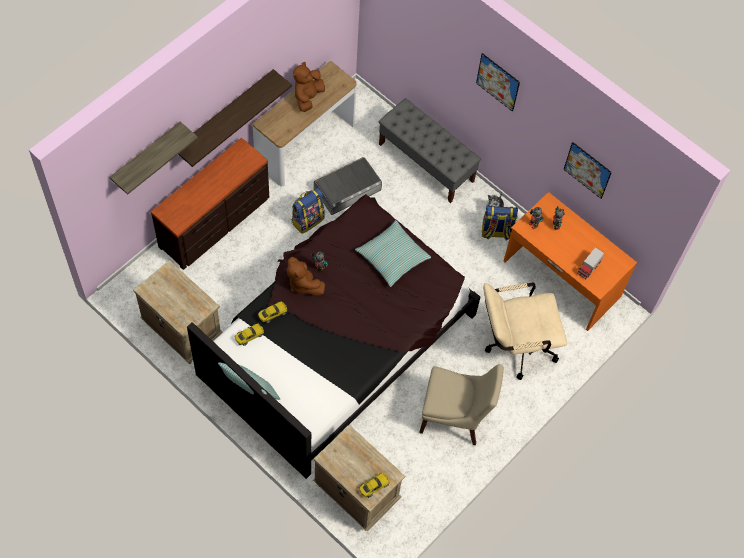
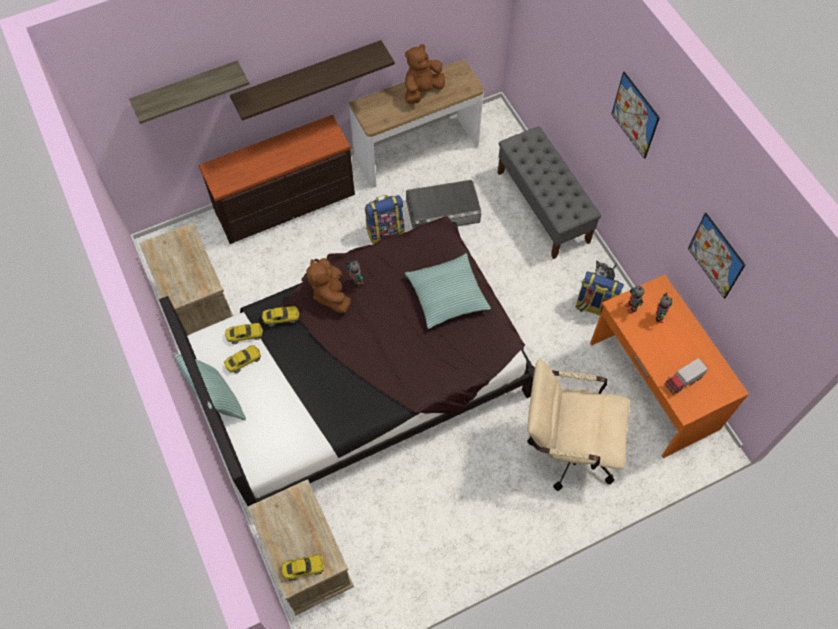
camera: 25 degrees right, 0 degrees up
beige chair [419,364,504,445] -> none
none -> yellow toy car [224,345,261,373]

